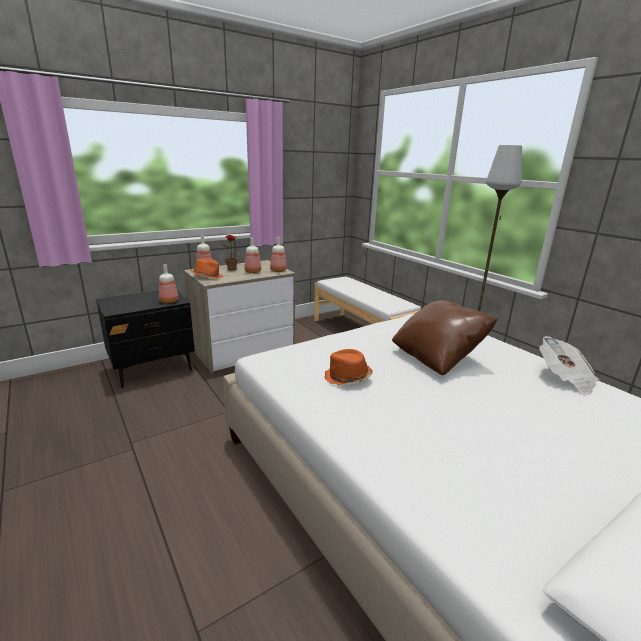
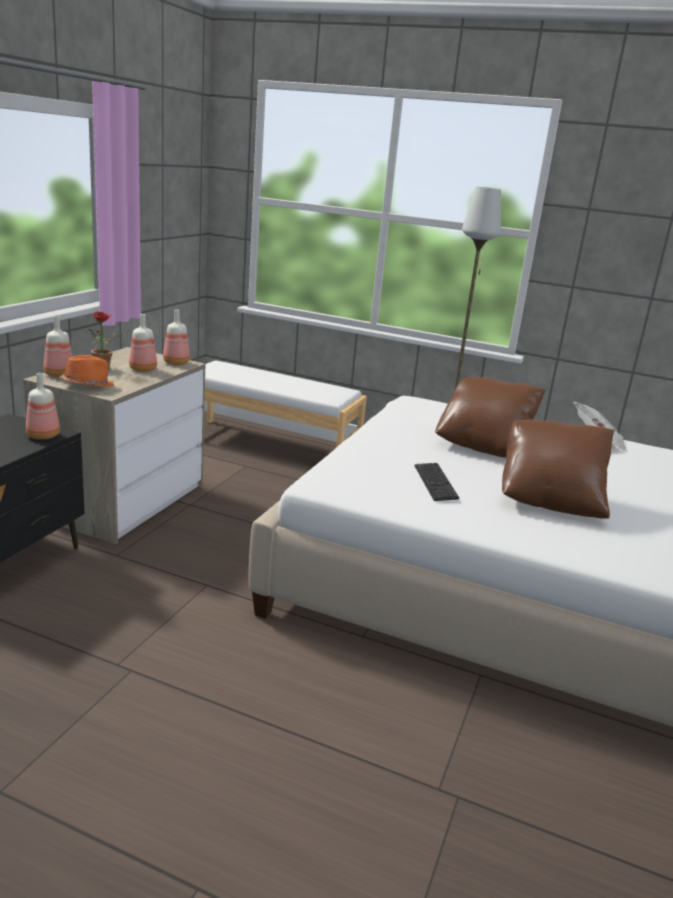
camera: 35 degrees left, 0 degrees up
orange hat [325,349,373,385] -> keyboard [415,463,459,501]
none -> brown pillow [502,420,615,519]

